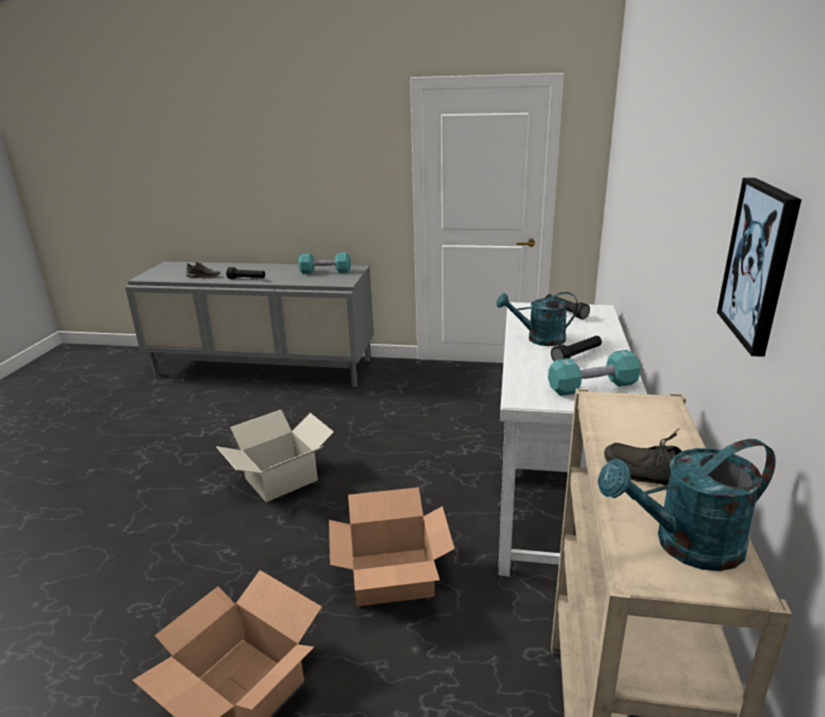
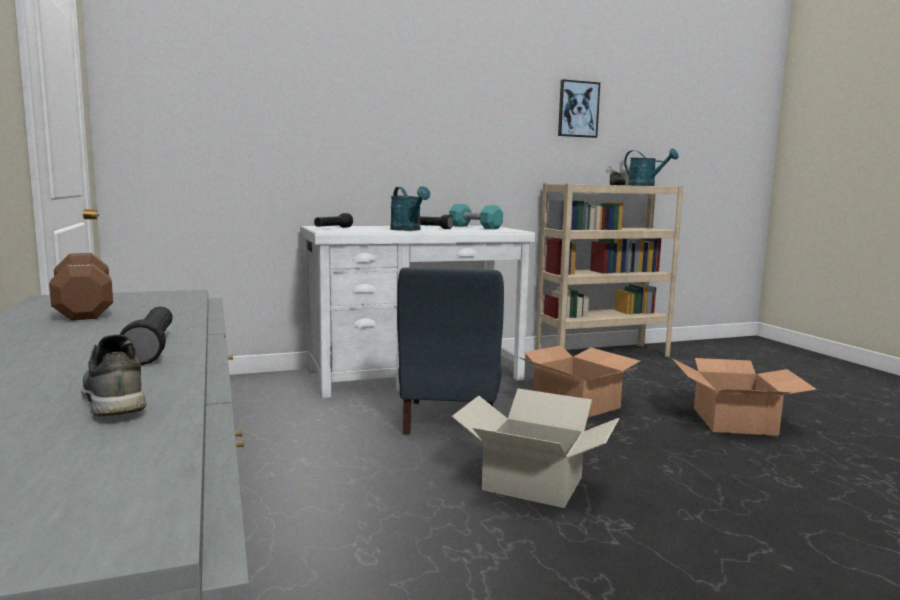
camera: 120 degrees left, 15 degrees down
turquoise dumbbell [298,252,351,274] -> brown dumbbell [49,253,113,321]
none -> blue chair [397,267,504,435]

